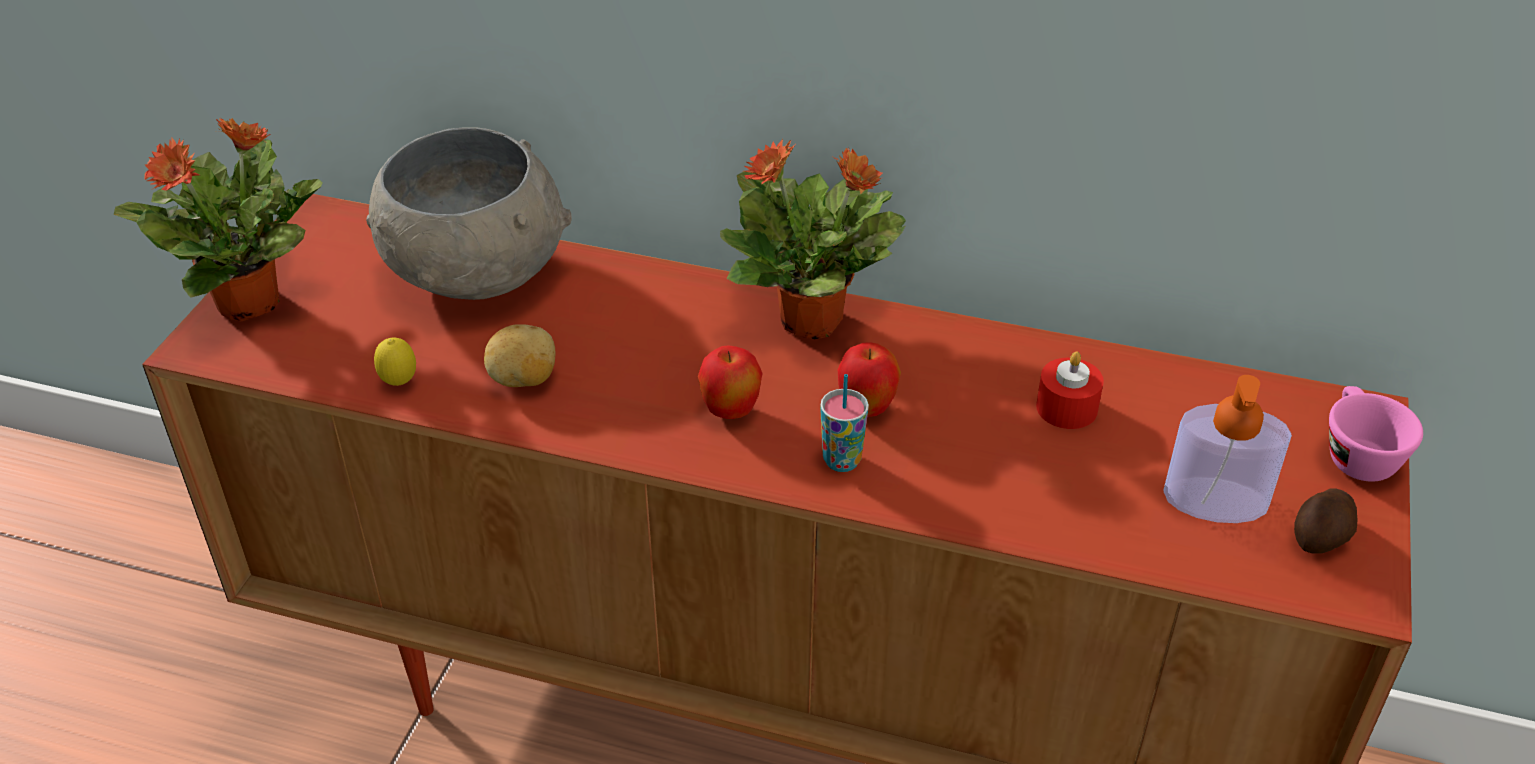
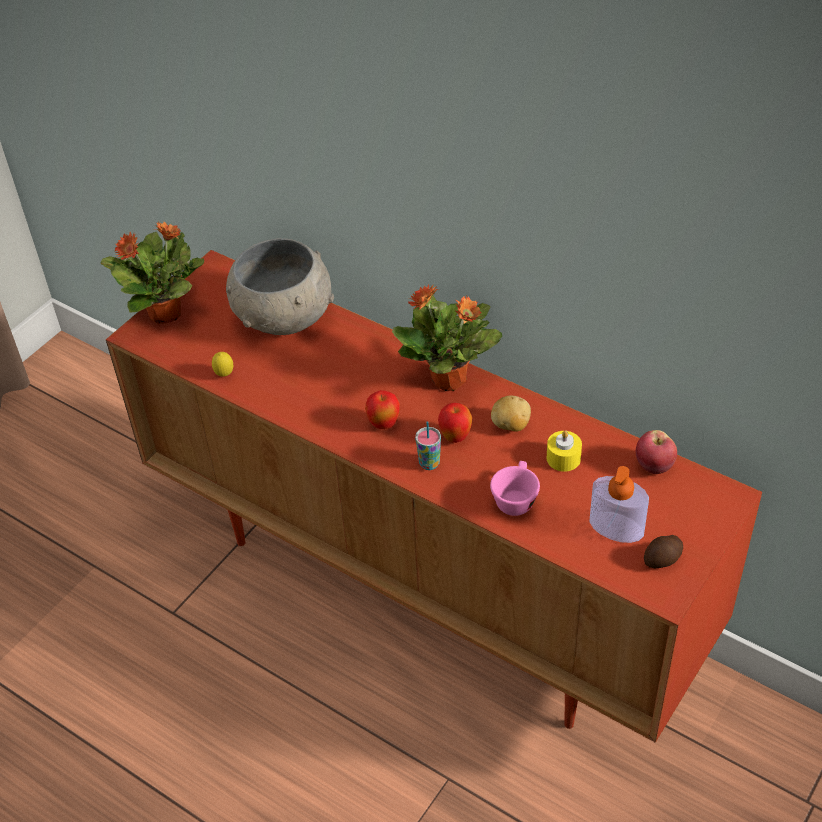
camera: 20 degrees right, 5 degrees up
potato [484,324,556,387] -> potato moved to [491,396,531,432]
red candle [1036,351,1104,429] -> yellow candle [547,430,582,472]
pink cup [1329,386,1423,482] -> pink cup moved to [490,461,540,516]
none -> apple [636,430,677,474]

